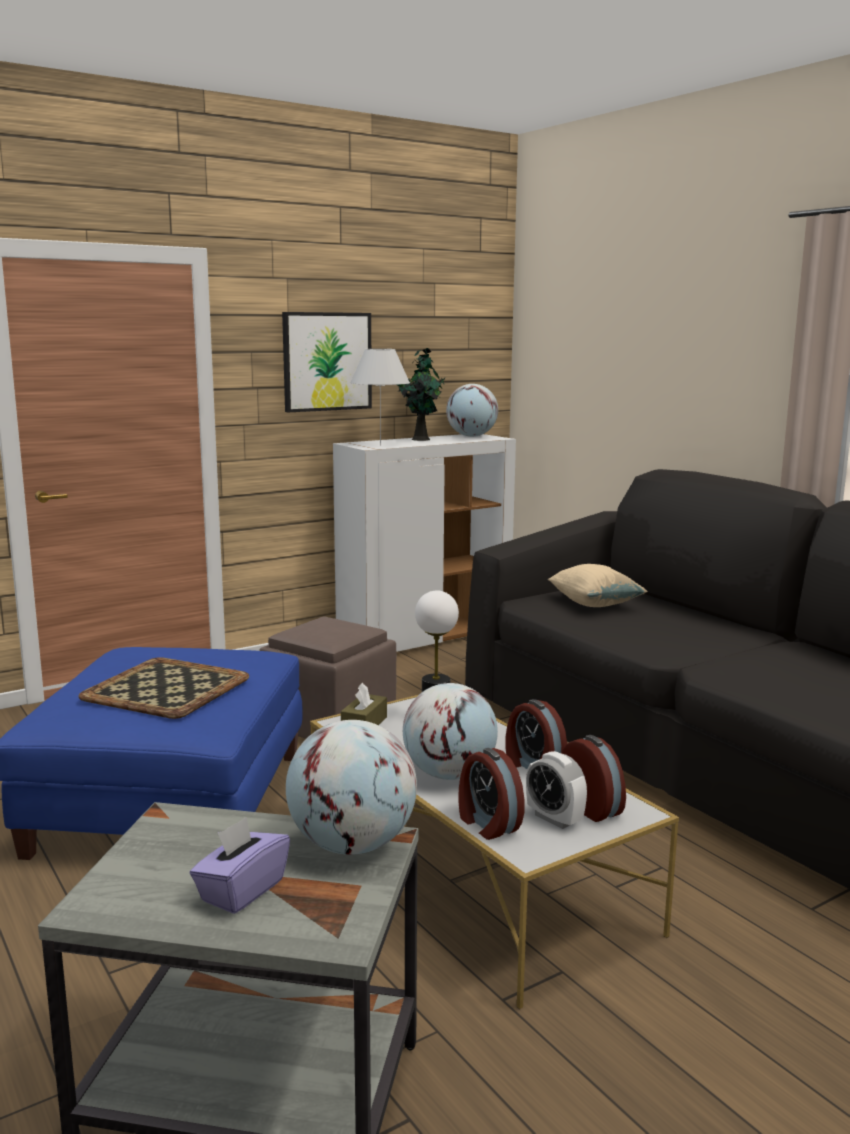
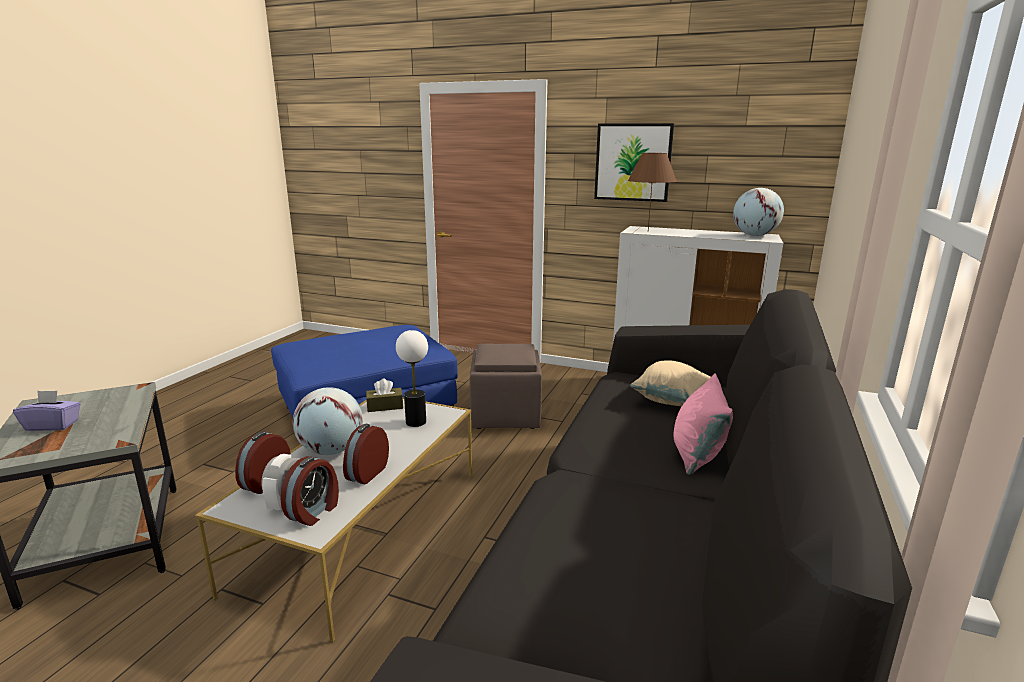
camera: 55 degrees right, 5 degrees up
tray [78,657,249,719] -> none
globe [286,720,417,855] -> none
white table lamp [350,349,410,446] -> brown table lamp [628,153,677,231]
potted plant [397,348,445,441] -> none
none -> pink pillow [673,373,733,475]

